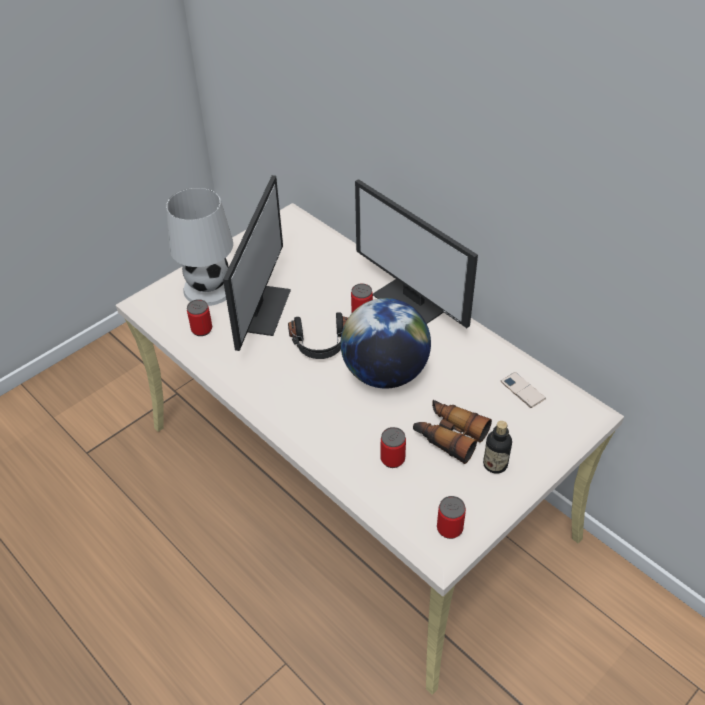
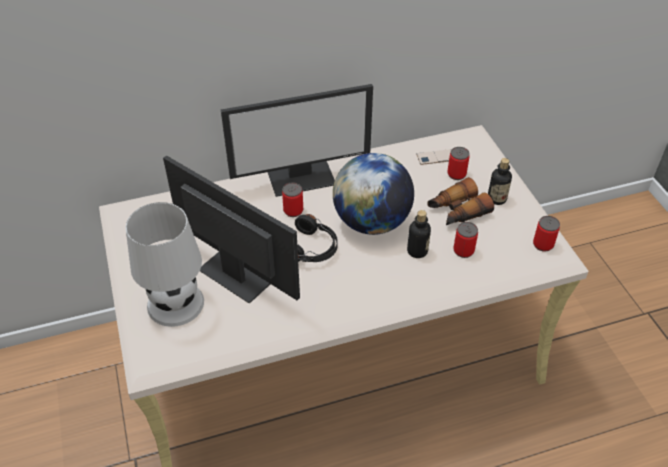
camera: 65 degrees left, 0 degrees up
can [187,299,212,336] -> can moved to [447,147,470,180]
none -> bottle [407,210,431,258]

